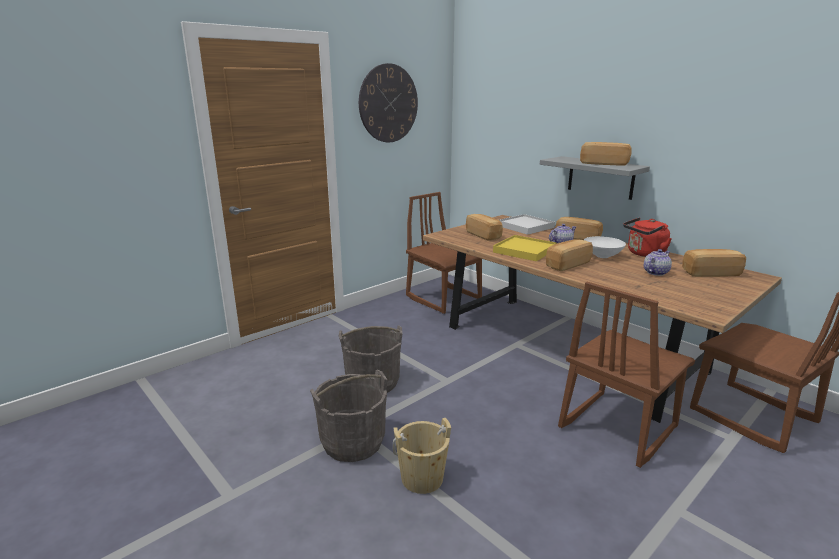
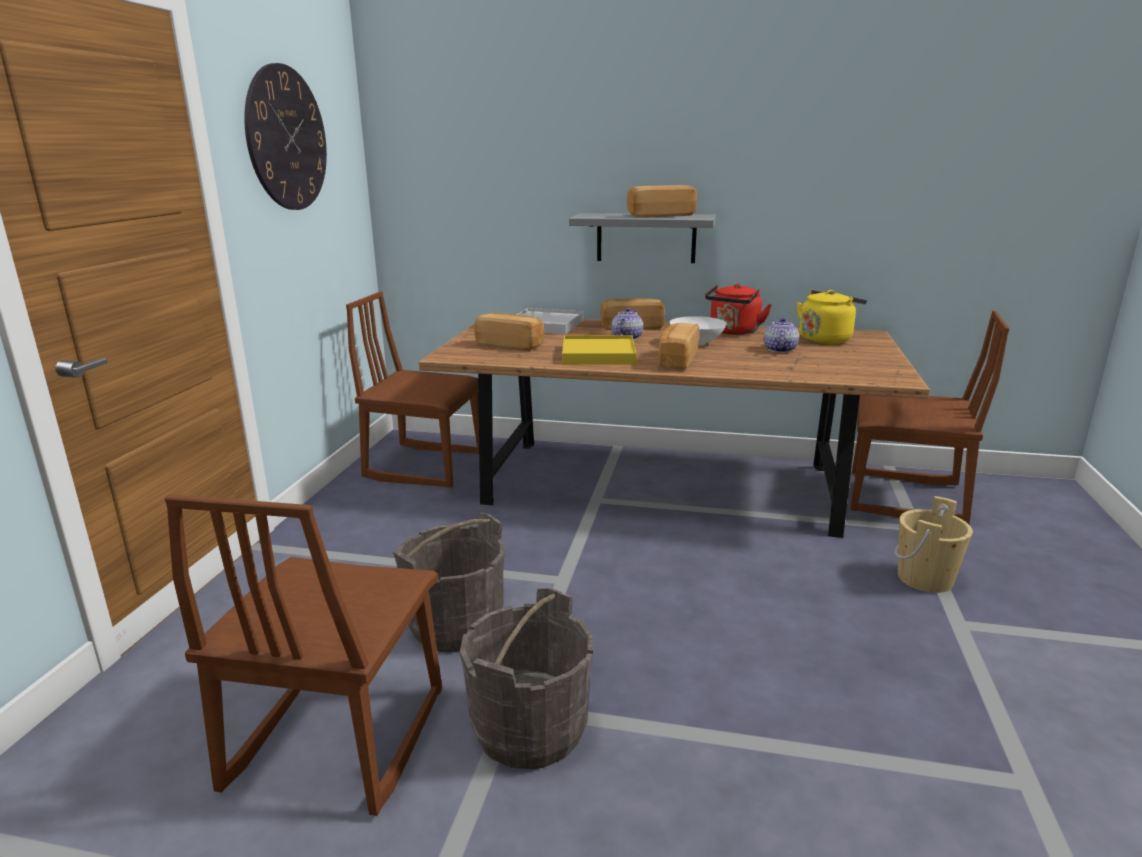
camera: 35 degrees left, 0 degrees up
beige bucket [393,418,451,494] -> beige bucket moved to [894,496,973,593]
brown chair [558,282,695,468] -> brown chair moved to [164,494,442,816]
bread [682,249,746,277] -> yellow kettle [797,290,867,344]

